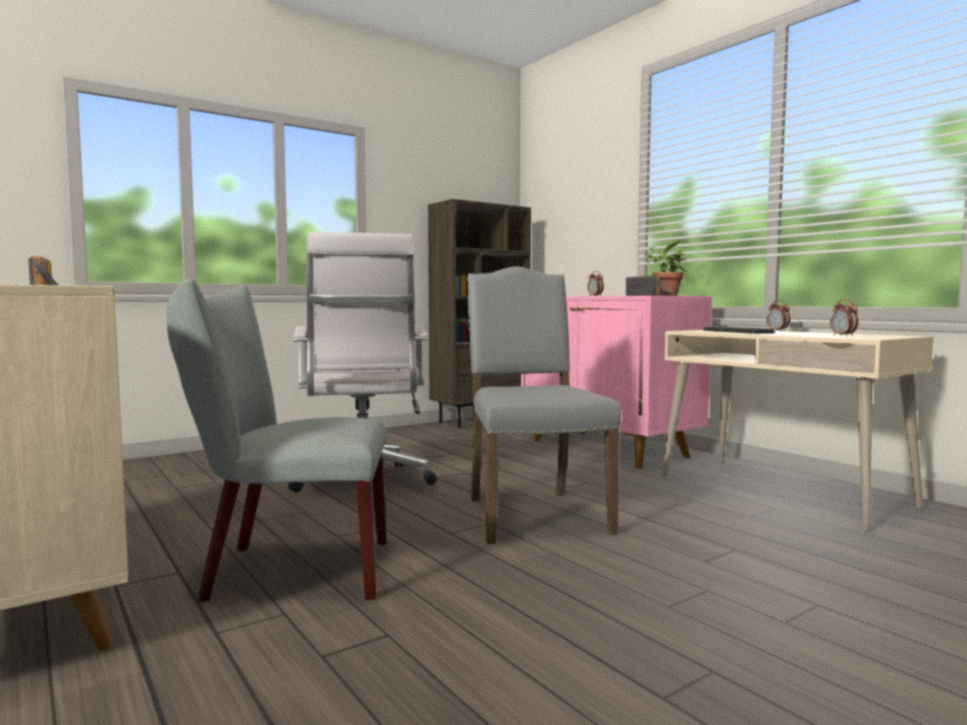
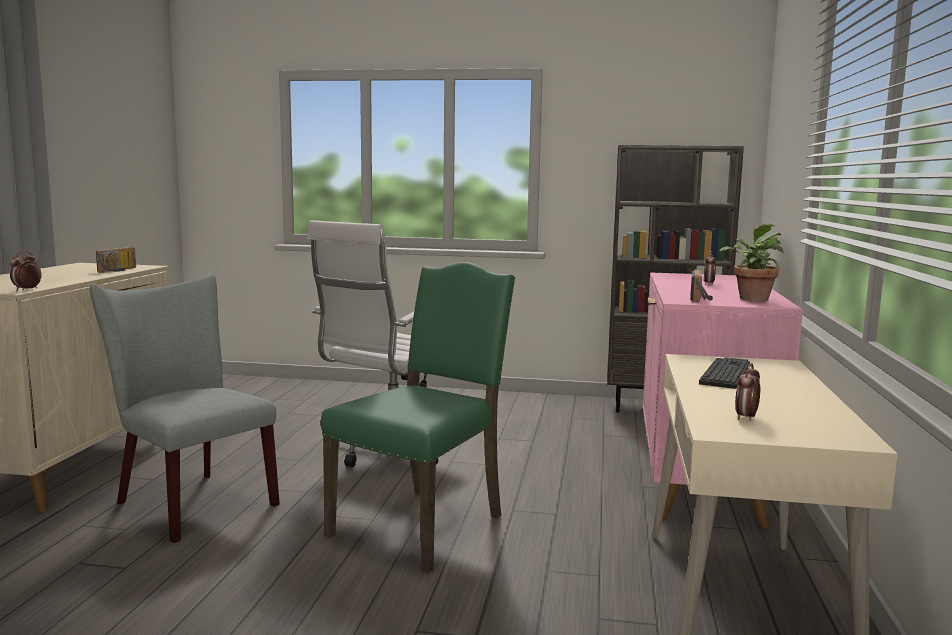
camera: 45 degrees right, 5 degrees up
grey chair [466,266,621,544] -> green chair [321,262,515,573]
alarm clock [766,300,791,331] -> alarm clock moved to [10,251,41,291]

